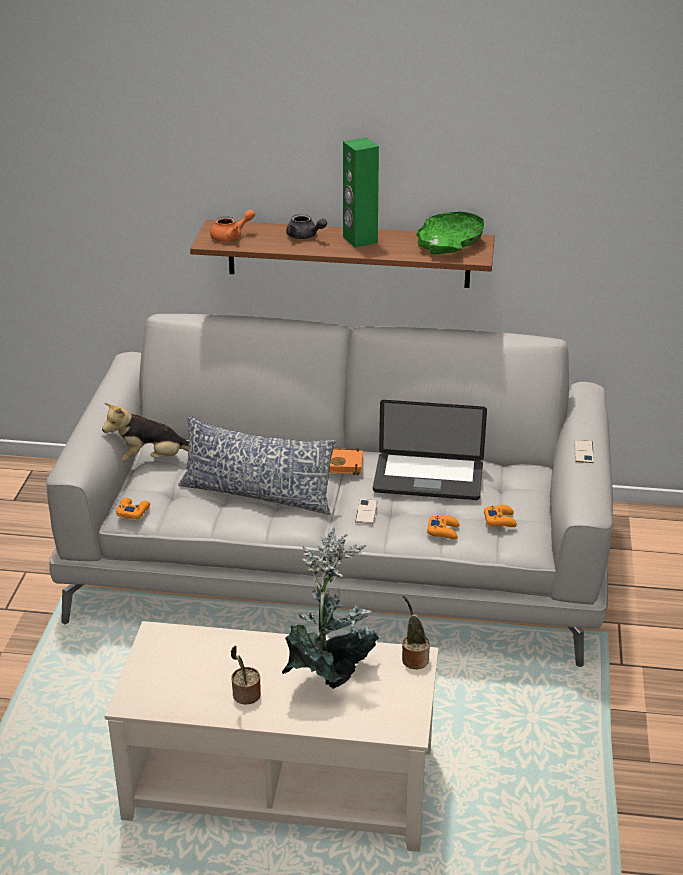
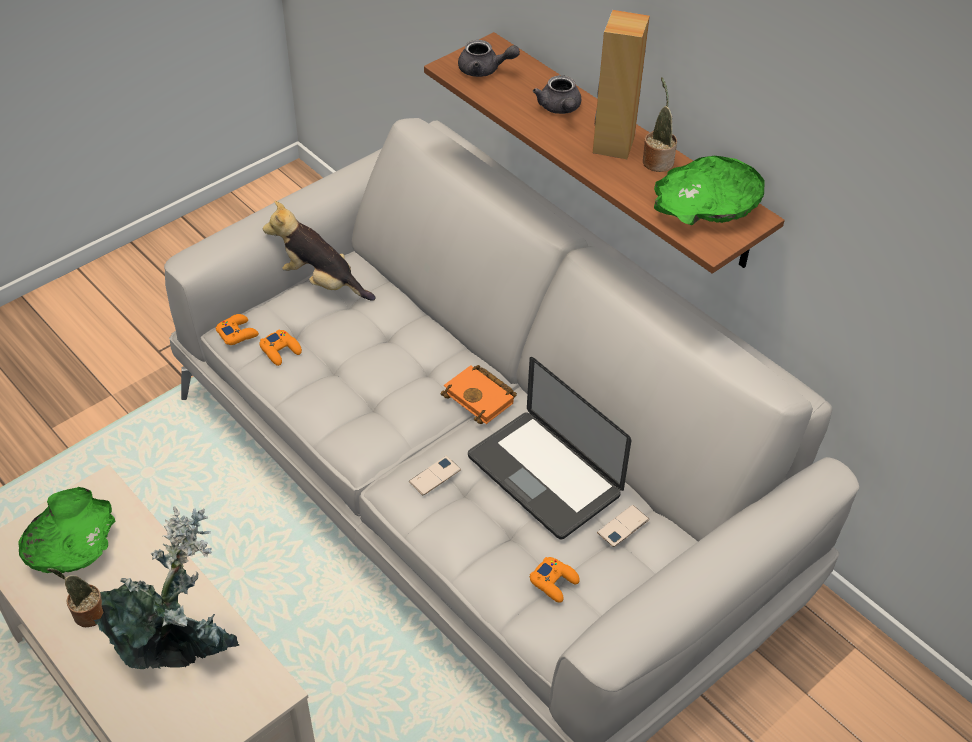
camera: 40 degrees right, 15 degrees up
pillow [178,416,336,515] -> none
orange teapot [210,209,255,242] -> grey teapot [458,40,520,77]
green speaker [343,138,379,247] -> brown speaker [593,10,650,159]
potted plant [402,595,430,669] -> potted plant moved to [643,77,677,172]
orange game controller [427,516,460,539] -> orange game controller moved to [259,329,302,366]
phone [575,440,594,463] -> phone moved to [597,505,649,547]
none -> green bowl [18,487,115,573]

